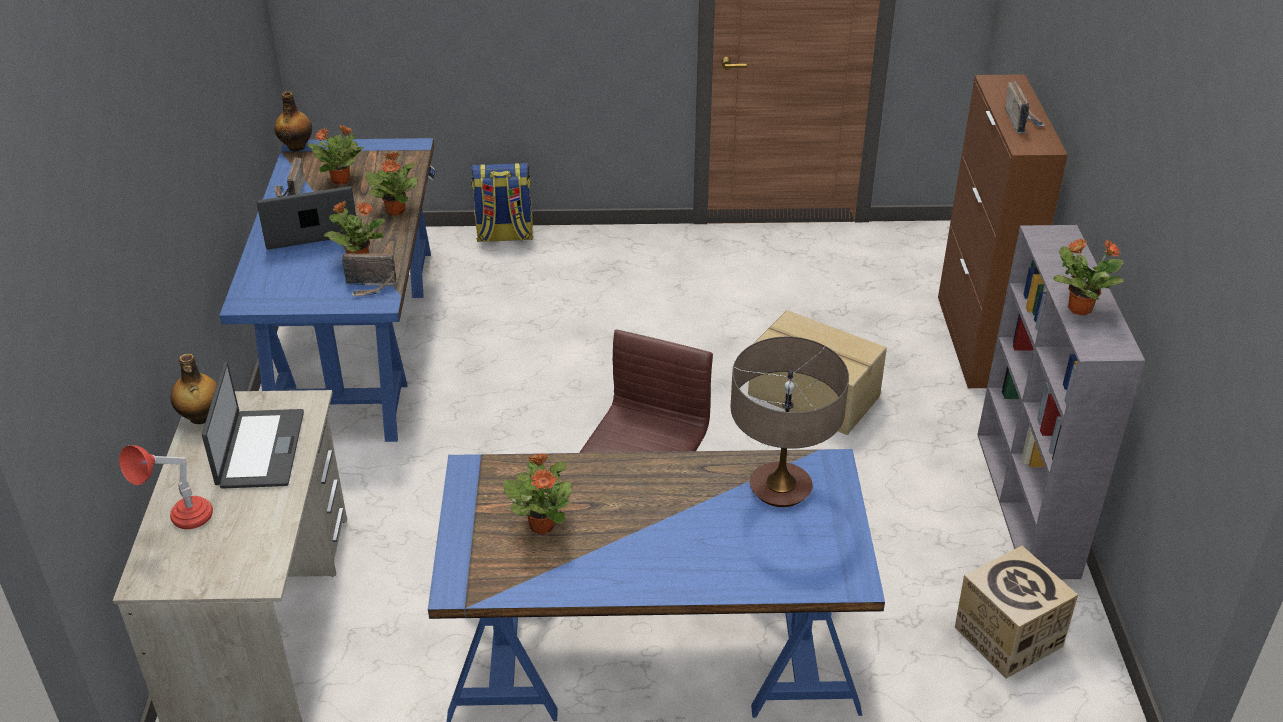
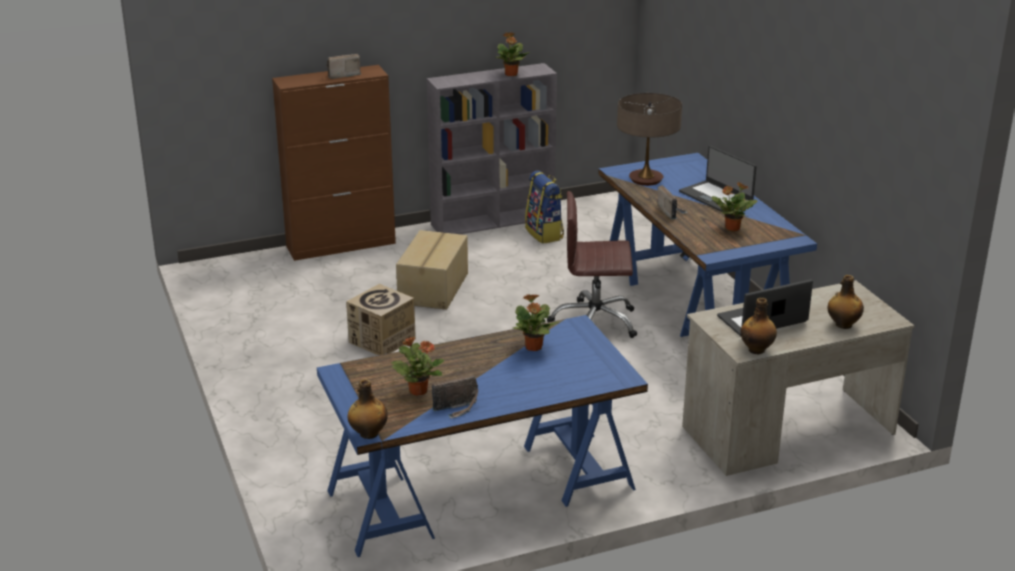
camera: 110 degrees left, 10 degrees down
red table lamp [119,445,213,529] -> bottle [827,275,864,329]
laptop [257,186,356,250] -> laptop moved to [679,146,757,212]
radio [342,253,397,296] -> radio moved to [658,185,688,220]
potted plant [366,152,418,216] -> none
backpack [471,163,533,242] -> backpack moved to [525,170,564,244]
cardboard box [955,546,1078,679] -> cardboard box moved to [346,284,416,355]

